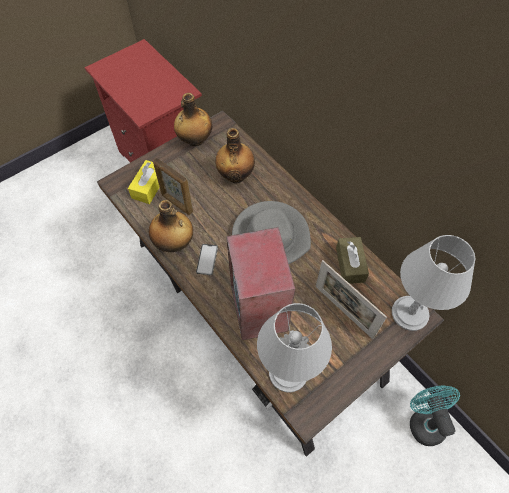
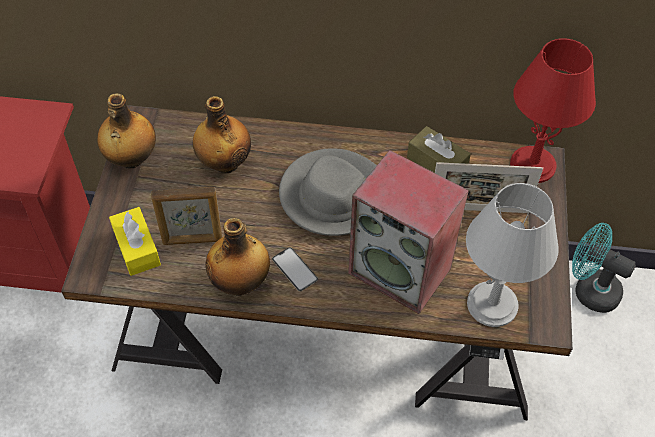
camera: 45 degrees left, 5 degrees down
grey table lamp [392,235,475,331] -> red table lamp [510,38,596,183]

